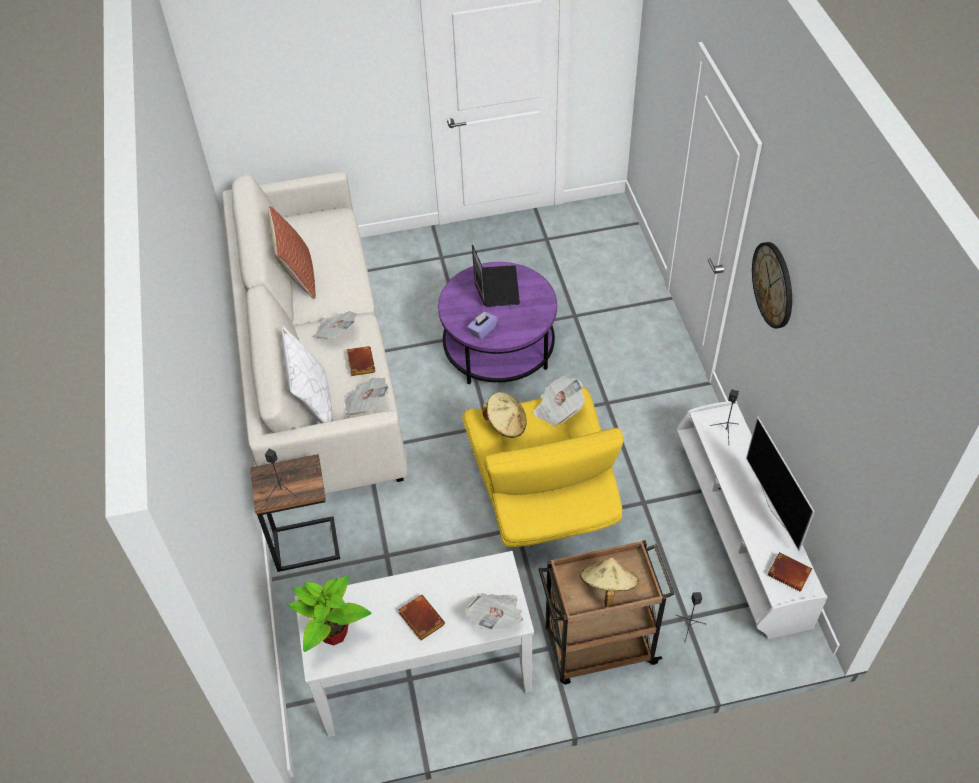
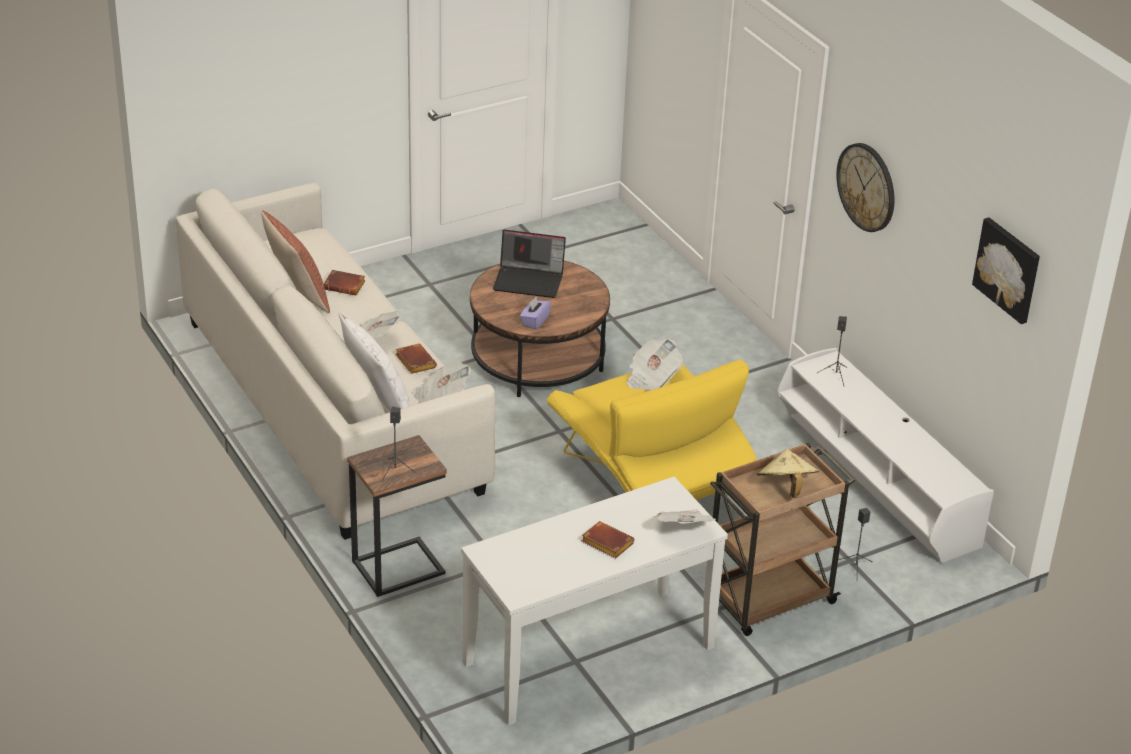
camera: 20 degrees left, 15 degrees down
potted plant [288,576,371,652] -> none
purple coffee table [438,262,557,385] -> brown coffee table [470,261,610,397]
laptop [472,245,520,307] -> laptop turned 120 degrees clockwise [493,230,566,298]
beige hat [483,392,527,438] -> none
television [746,417,815,551] -> none
brown book [767,552,812,592] -> brown book moved to [324,270,365,295]
none -> picture [972,217,1040,324]

